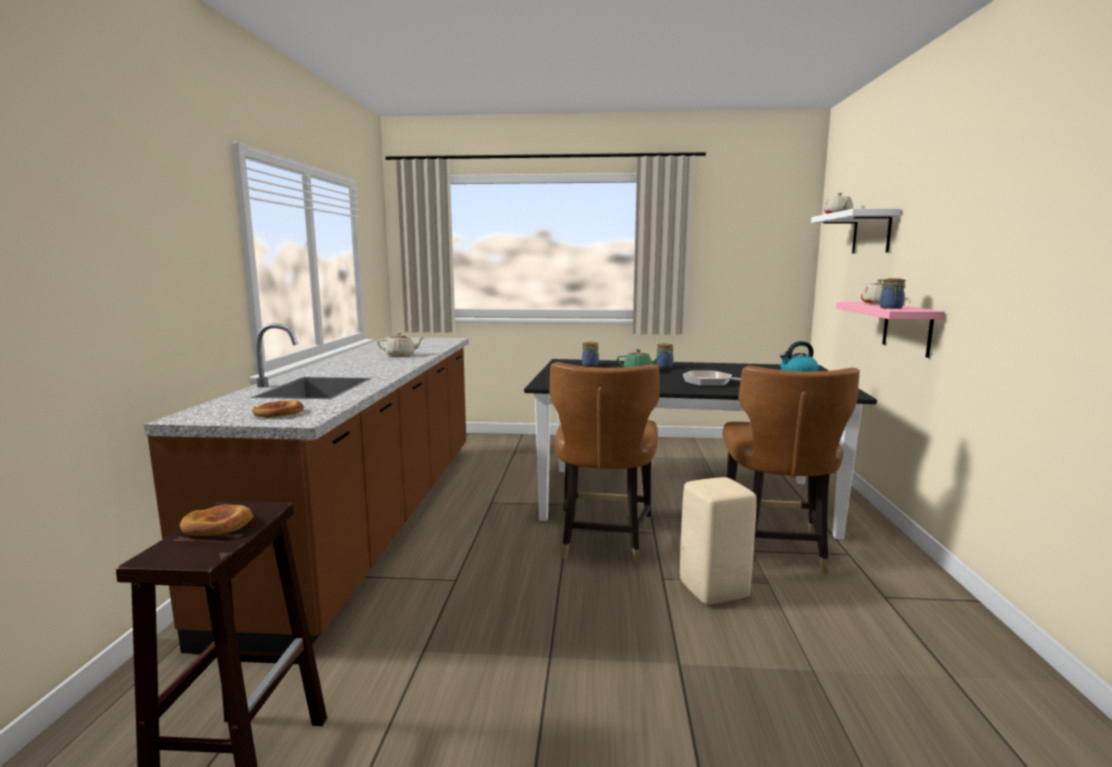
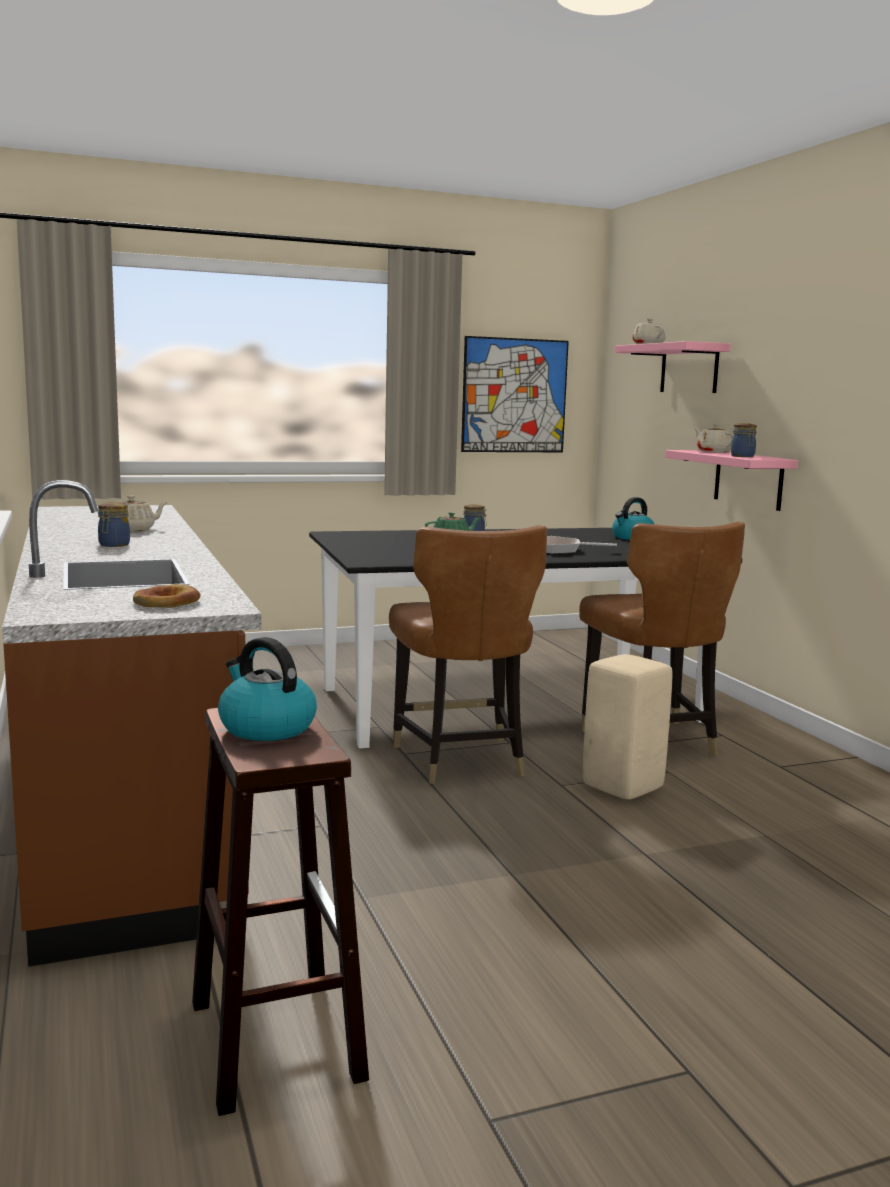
camera: 25 degrees left, 0 degrees up
bread [180,504,253,536] -> kettle [218,637,317,741]
jar [582,342,599,366] -> jar moved to [98,502,130,547]
white shelf [811,208,900,253] -> pink shelf [614,341,731,393]
none -> picture [461,336,569,452]

